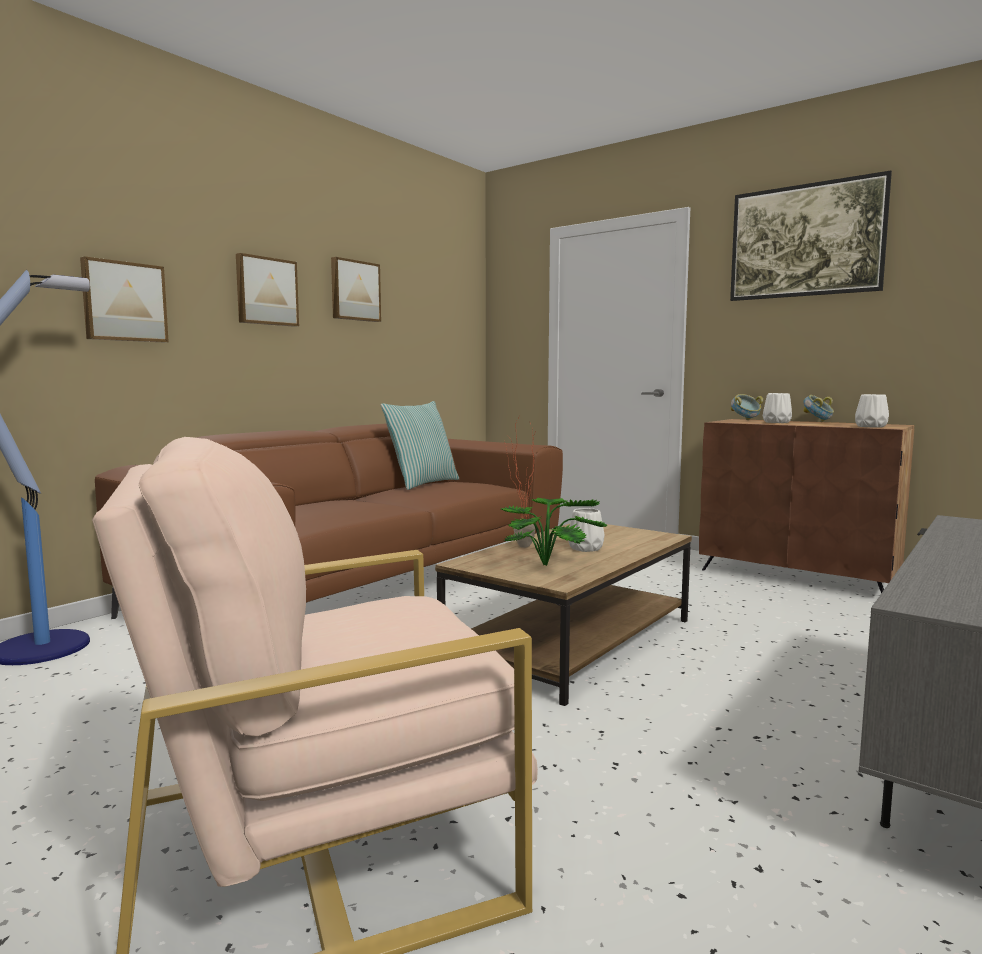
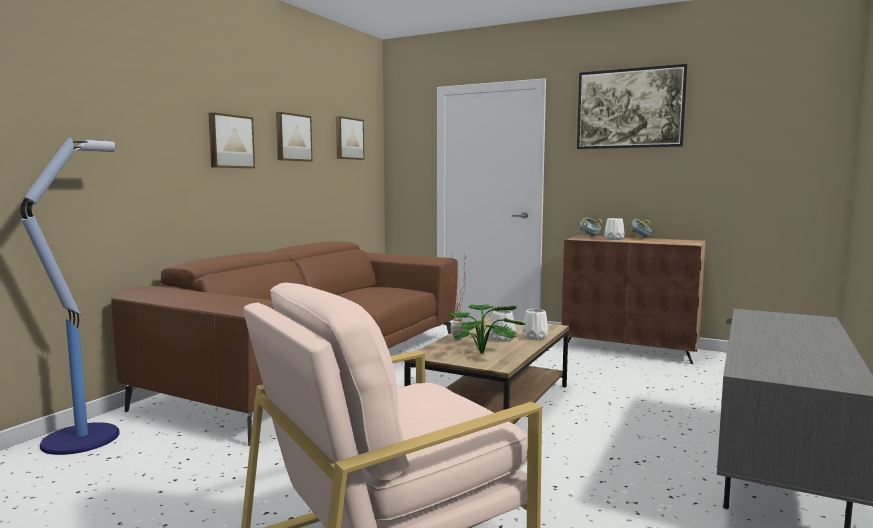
camera: 10 degrees left, 0 degrees up
picture [80,256,169,342] -> picture moved to [336,116,364,160]
pillow [381,401,459,490] -> none
white vase [855,394,889,428] -> white vase moved to [522,309,548,340]

